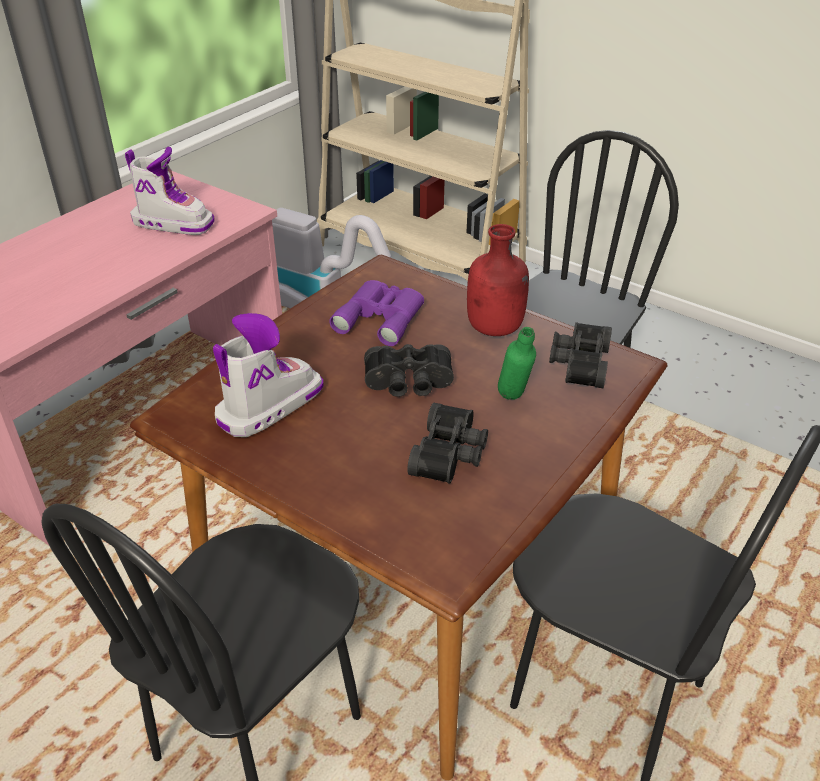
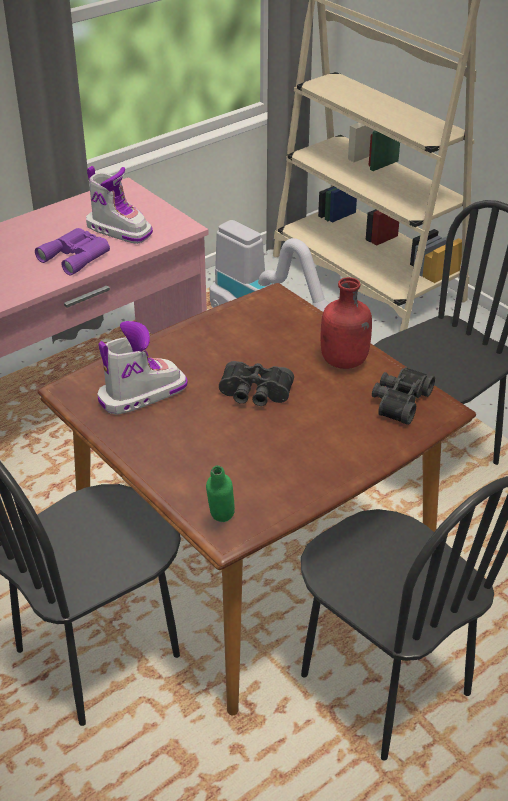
camera: 15 degrees right, 0 degrees up
purple binoculars [329,280,424,346] -> purple binoculars moved to [35,228,110,276]
black binoculars [407,403,488,484] -> none
green bottle [498,327,536,400] -> green bottle moved to [206,466,235,522]

